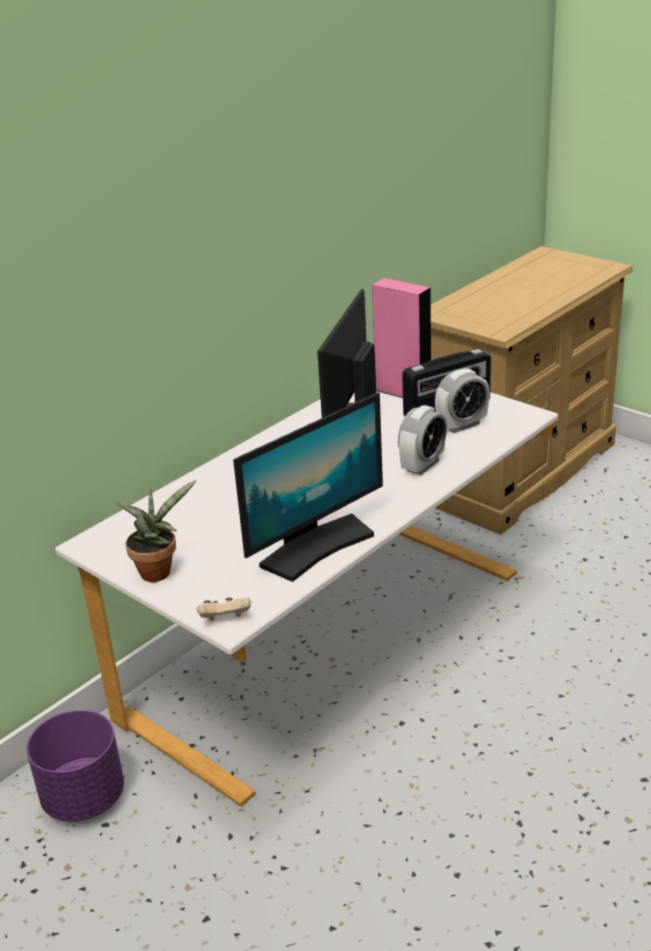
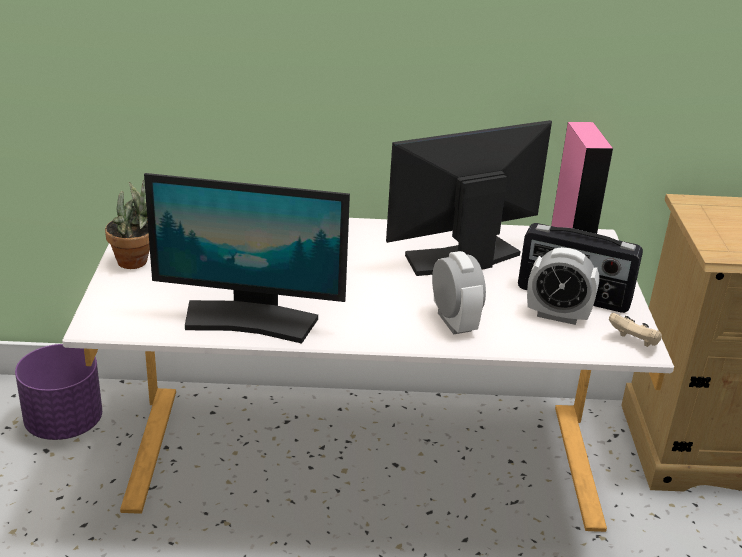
camera: 45 degrees right, 0 degrees up
beige game controller [197,598,251,621] -> beige game controller moved to [609,313,662,347]
alarm clock [398,405,447,475] -> alarm clock turned 105 degrees counterclockwise [432,251,486,335]

